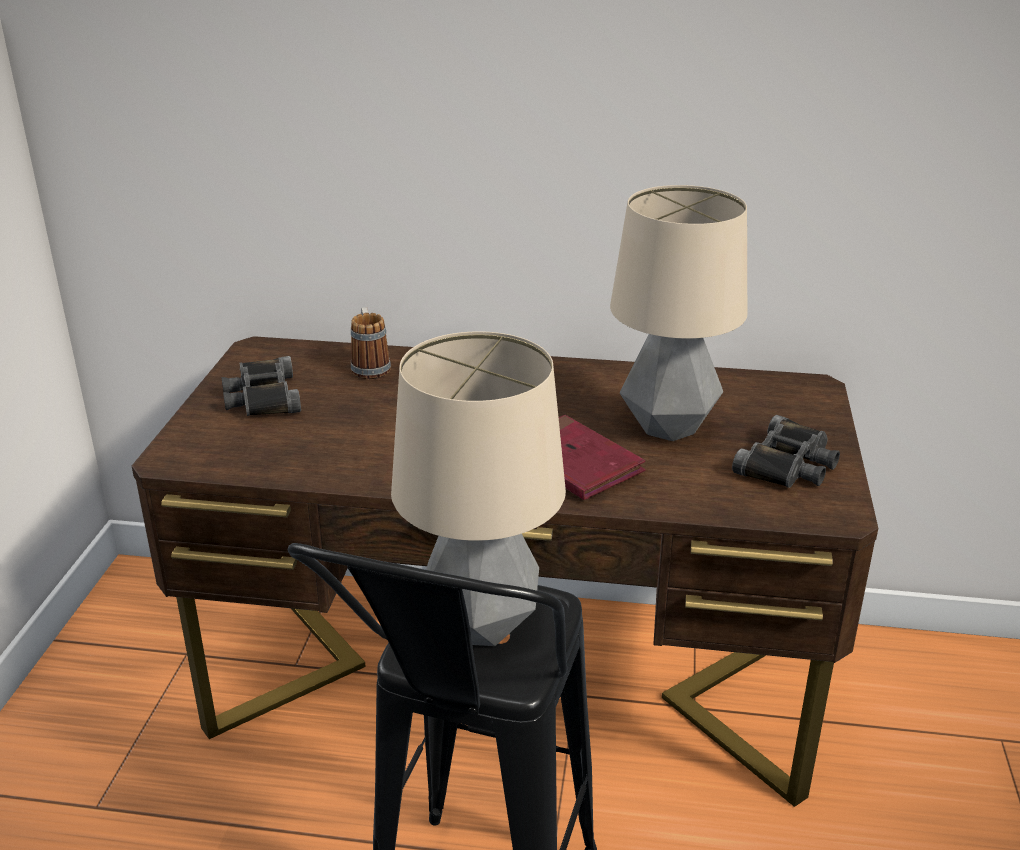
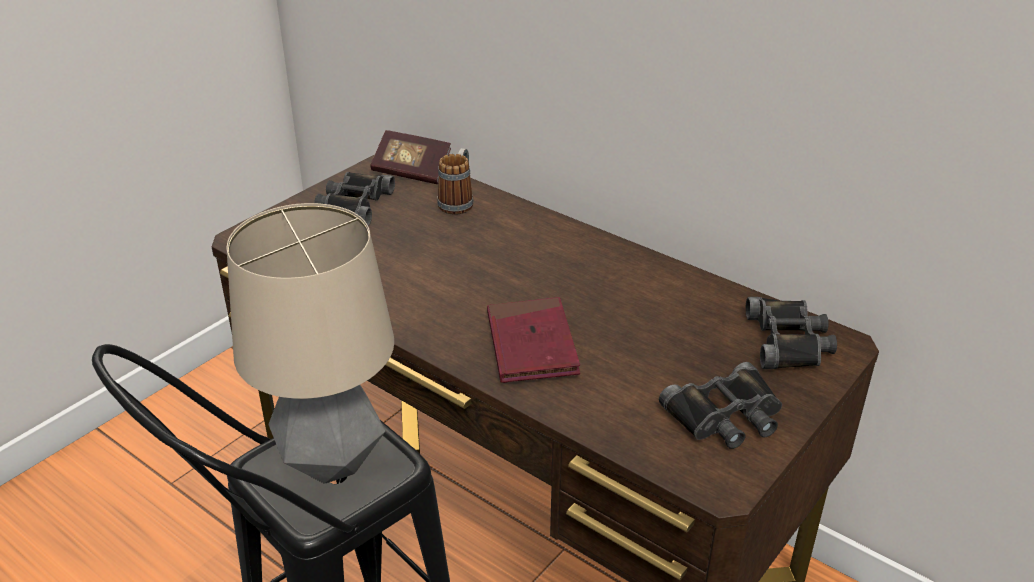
camera: 30 degrees right, 5 degrees up
table lamp [610,185,747,441] -> none
none -> book [370,130,451,184]
none -> black binoculars [746,297,837,369]

